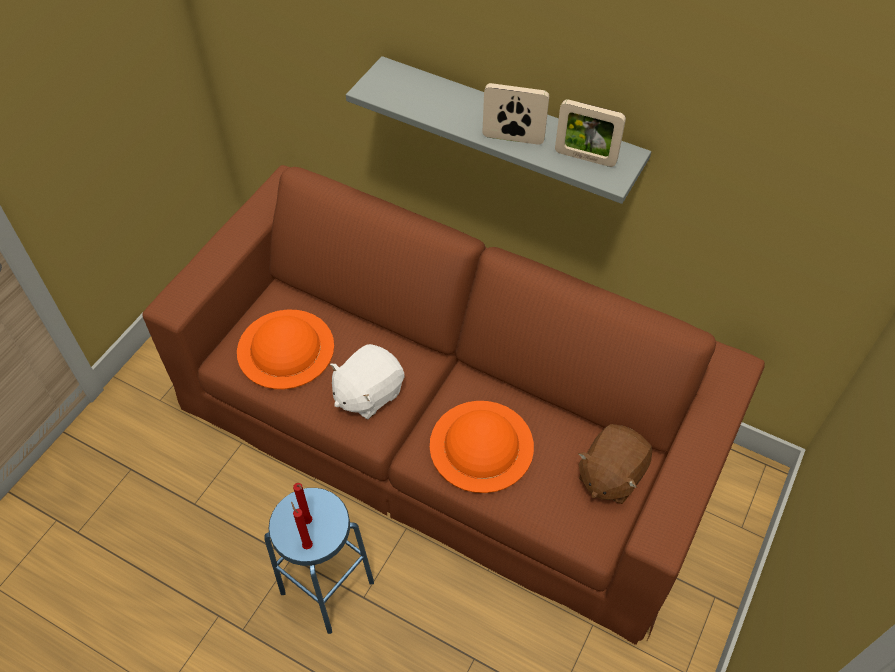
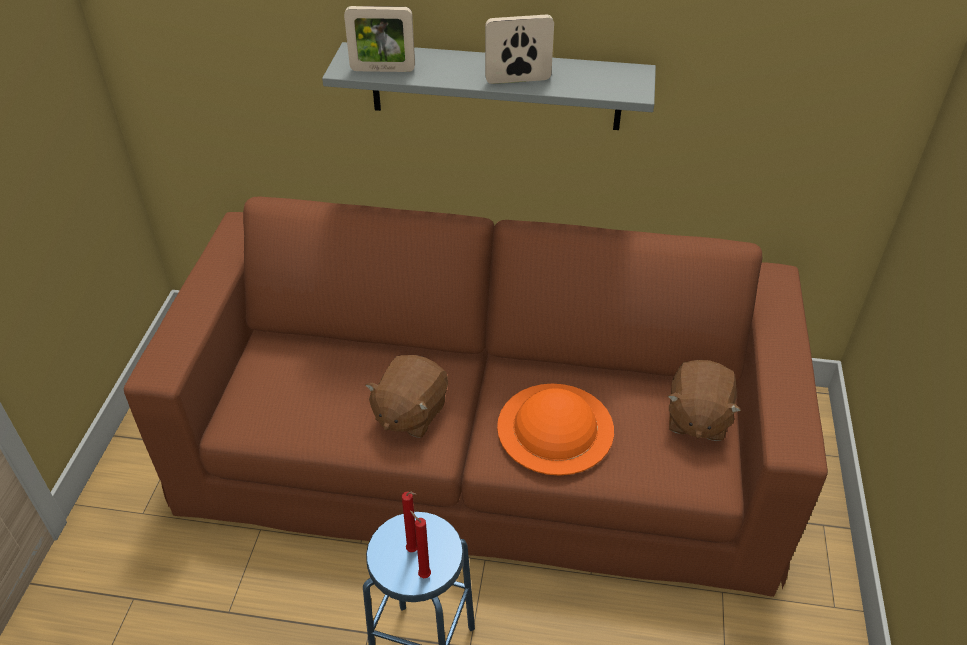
camera: 20 degrees left, 10 degrees down
orange hat [237,310,334,389] -> none
white plush toy [330,344,404,419] -> brown plush toy [365,355,448,437]
picture frame [555,99,626,167] -> picture frame moved to [344,6,415,72]

